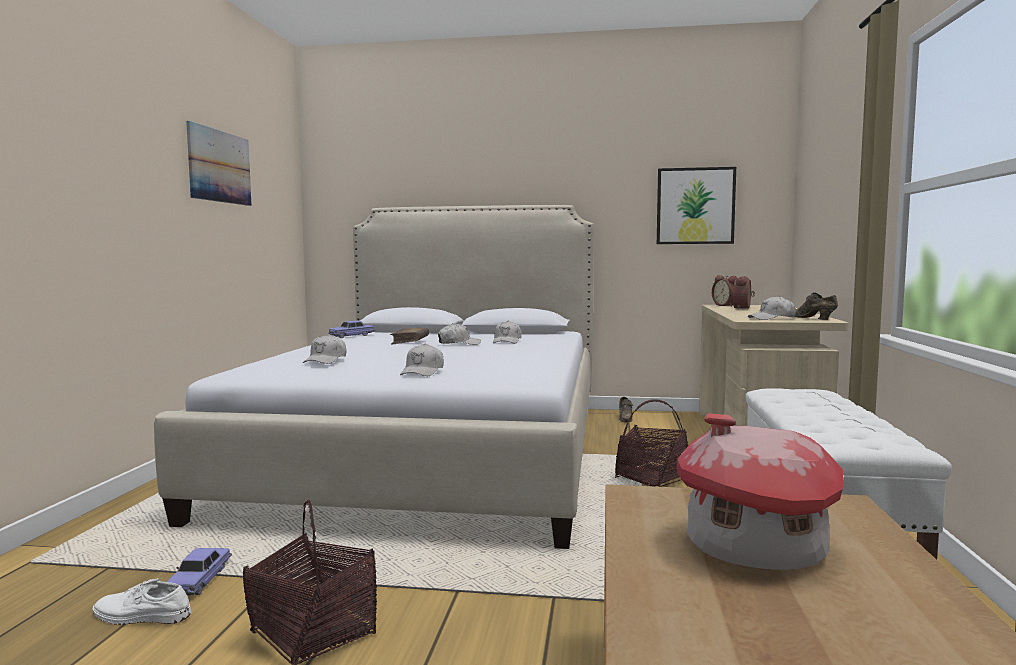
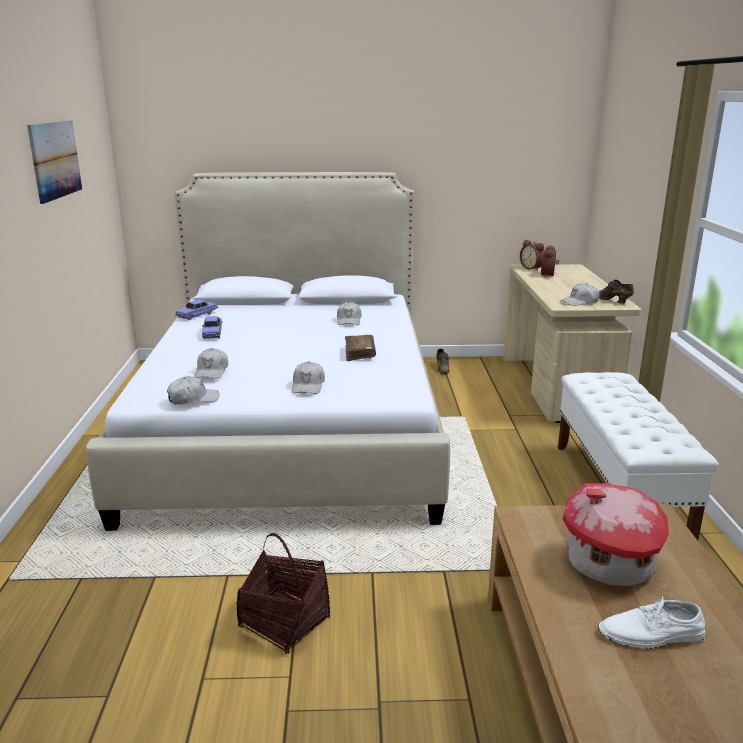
camera: 10 degrees left, 15 degrees up
white shoe [93,578,192,625] -> white shoe moved to [598,596,706,649]
toy car [167,548,232,595] -> toy car moved to [202,316,222,339]
brown book [390,328,429,345] -> brown book moved to [345,335,376,361]
white cap [438,323,481,345] -> white cap moved to [167,376,220,404]
basket [615,399,688,487] -> none
picture [657,167,736,244] -> none

